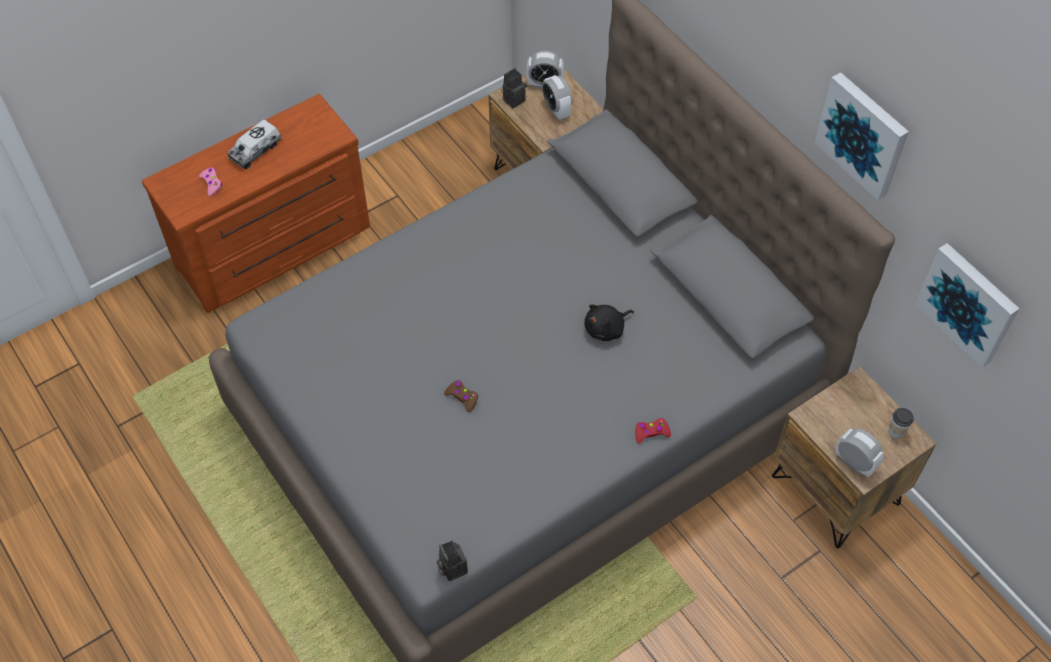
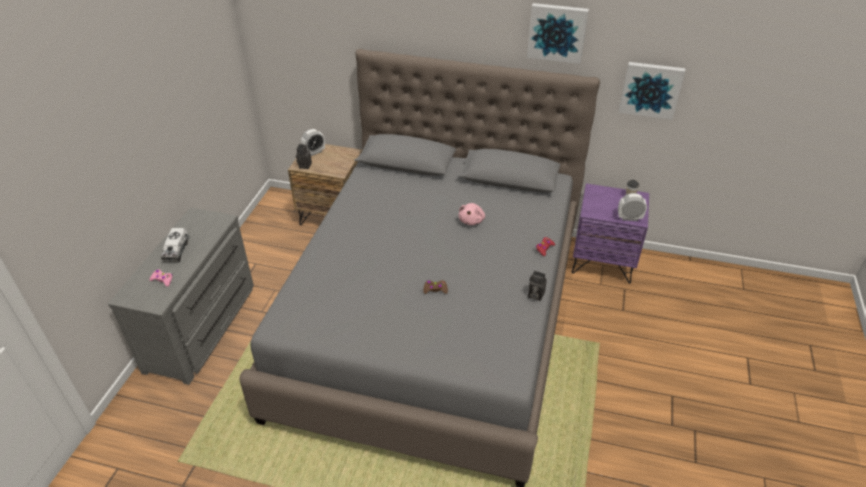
camera: 40 degrees left, 15 degrees down
brown dresser [142,94,370,313] -> grey dresser [108,207,254,385]
camera [437,541,468,581] -> camera moved to [528,271,547,301]
alarm clock [542,75,572,120] -> none
black plush toy [584,304,634,341] -> pink plush toy [459,203,485,225]
brown nightstand [772,366,936,549] -> purple nightstand [572,183,649,283]

